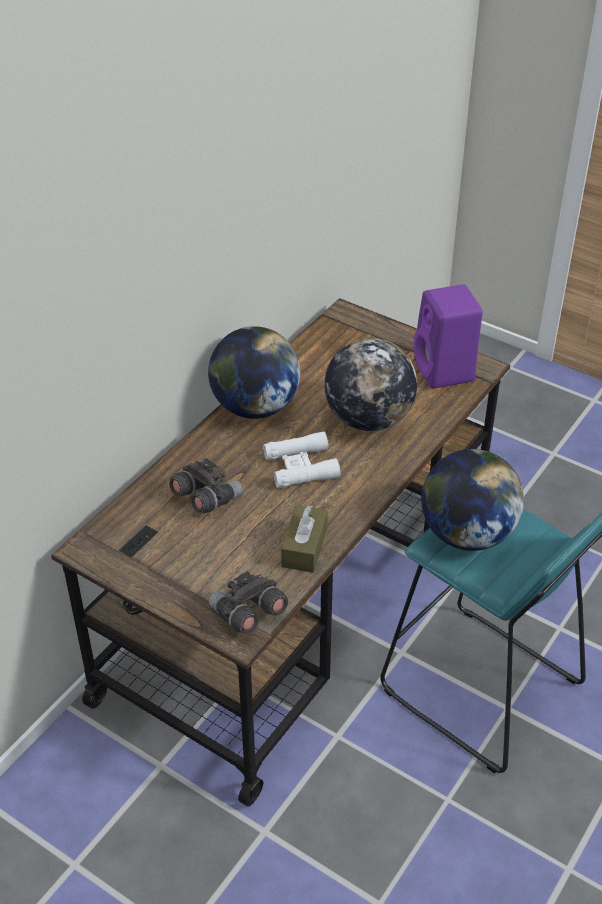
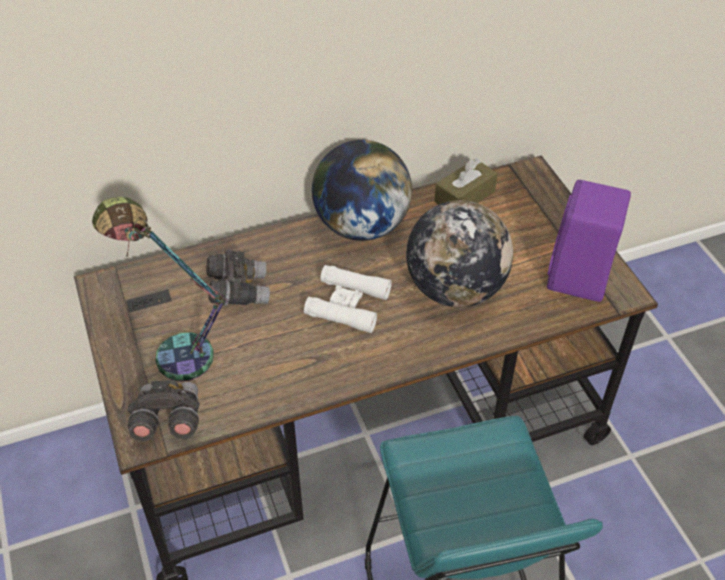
camera: 35 degrees right, 5 degrees up
brown tissue box [281,505,328,573] -> brown tissue box moved to [434,158,498,205]
globe [421,449,524,551] -> none
none -> table lamp [92,197,229,381]

